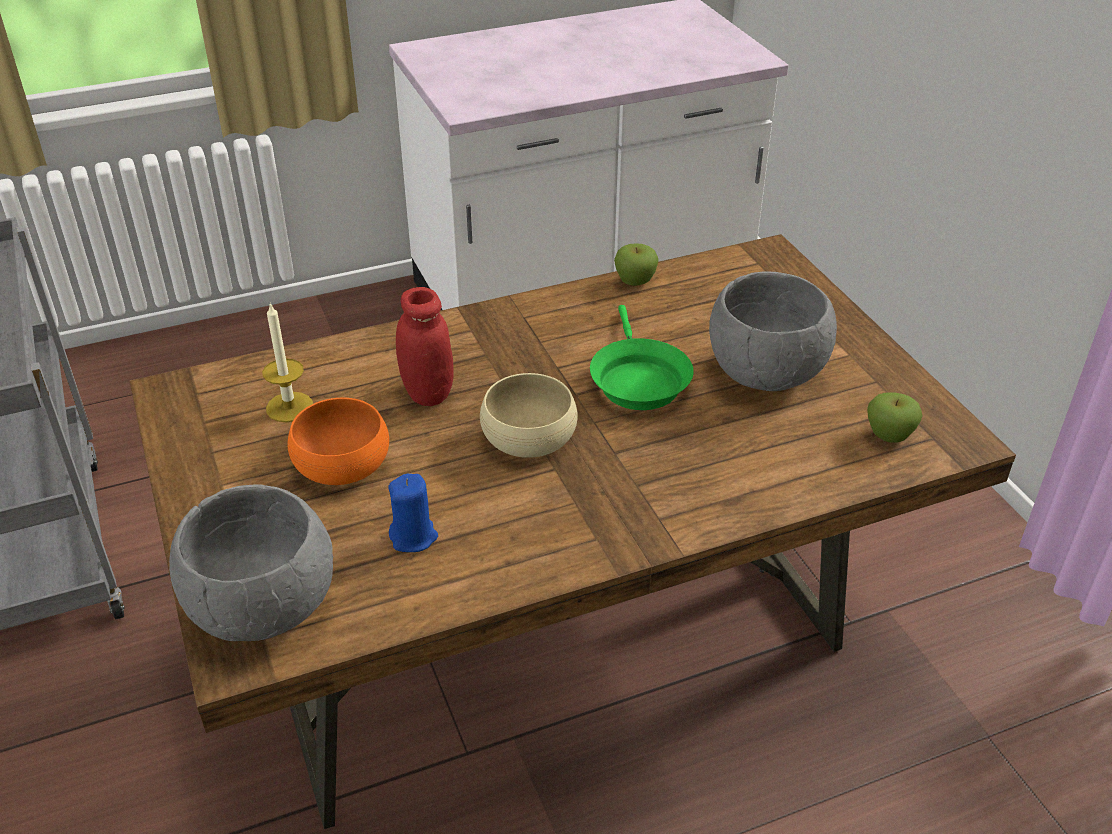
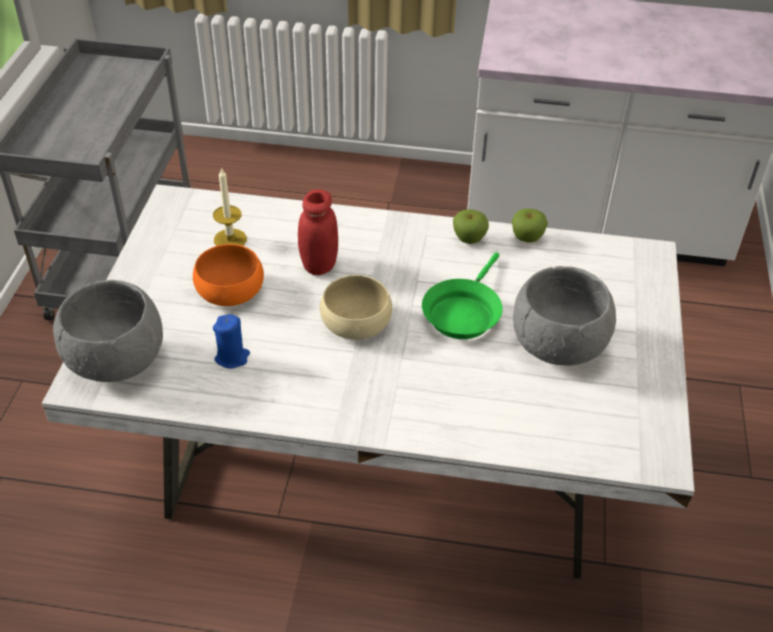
camera: 30 degrees right, 5 degrees up
brown dining table [130,234,1016,829] -> white dining table [42,184,694,579]
apple [867,392,923,443] -> apple moved to [453,209,489,244]

